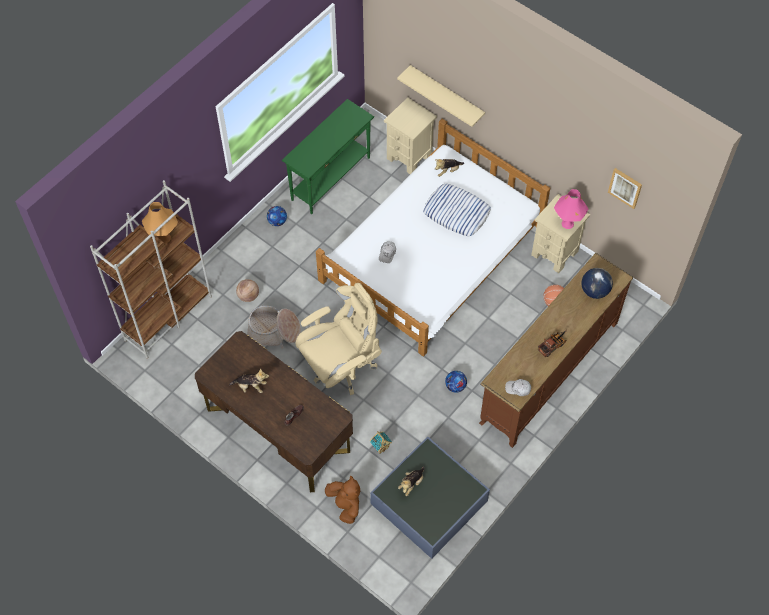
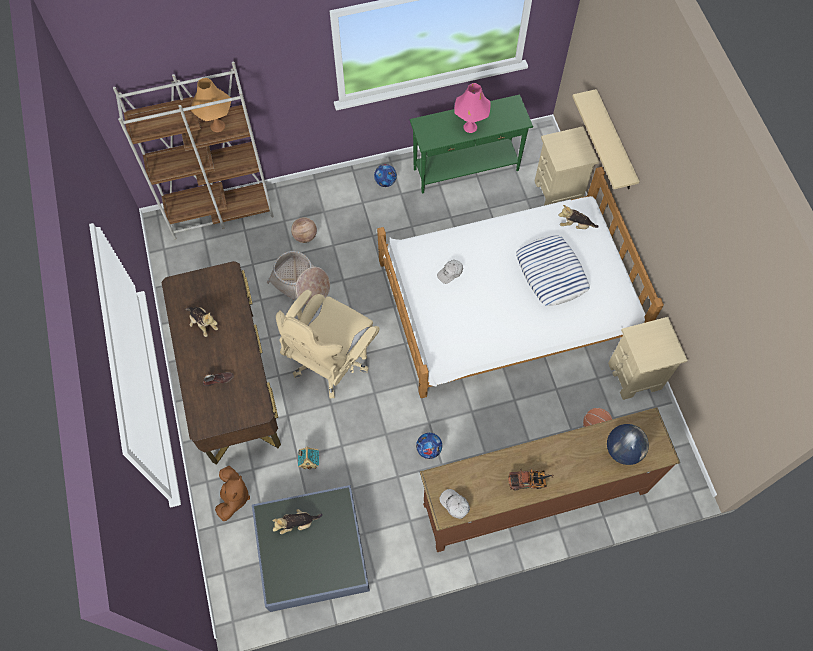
camera: 35 degrees right, 5 degrees up
beige office chair [296,283,382,395] -> beige office chair turned 120 degrees clockwise [276,290,380,399]
pink table lamp [554,189,588,229] -> pink table lamp moved to [454,83,490,133]
picture [608,168,642,209] -> none

